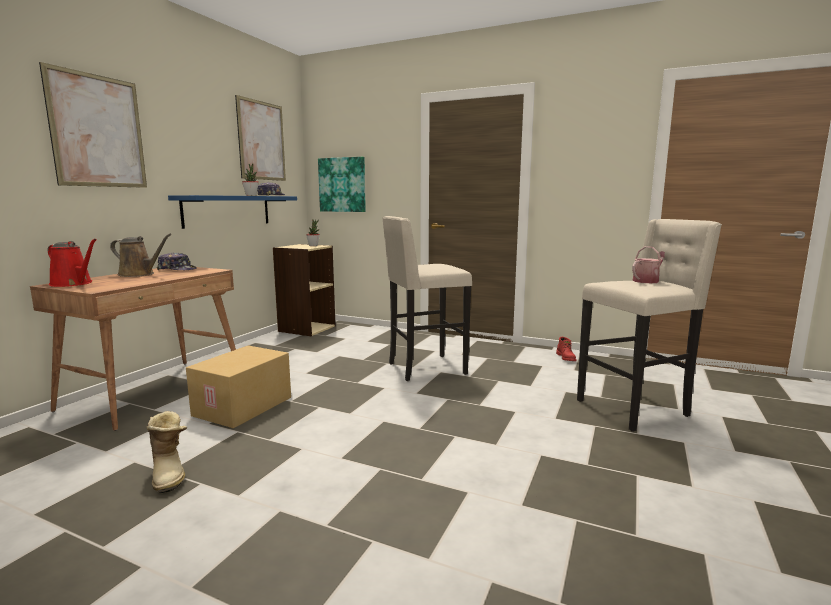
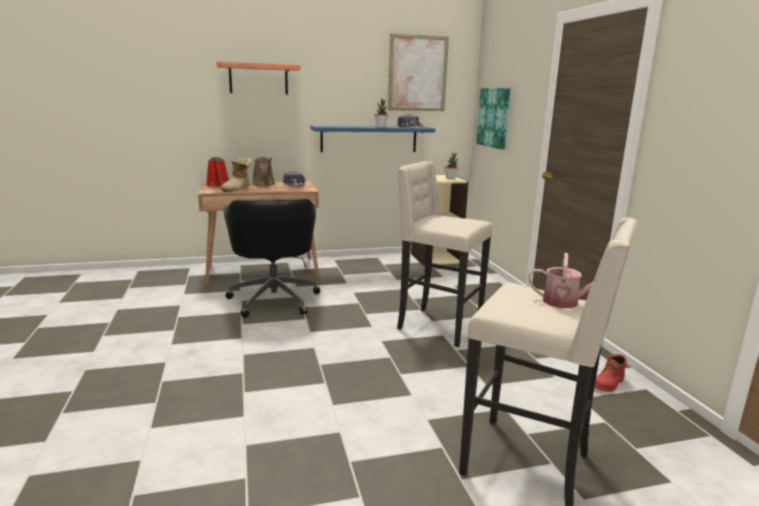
camera: 50 degrees right, 5 degrees up
picture [39,62,147,188] -> shelf [216,62,301,95]
boot [147,411,187,493] -> boot moved to [220,158,253,192]
cardboard box [186,345,291,428] -> black office chair [223,198,320,318]

